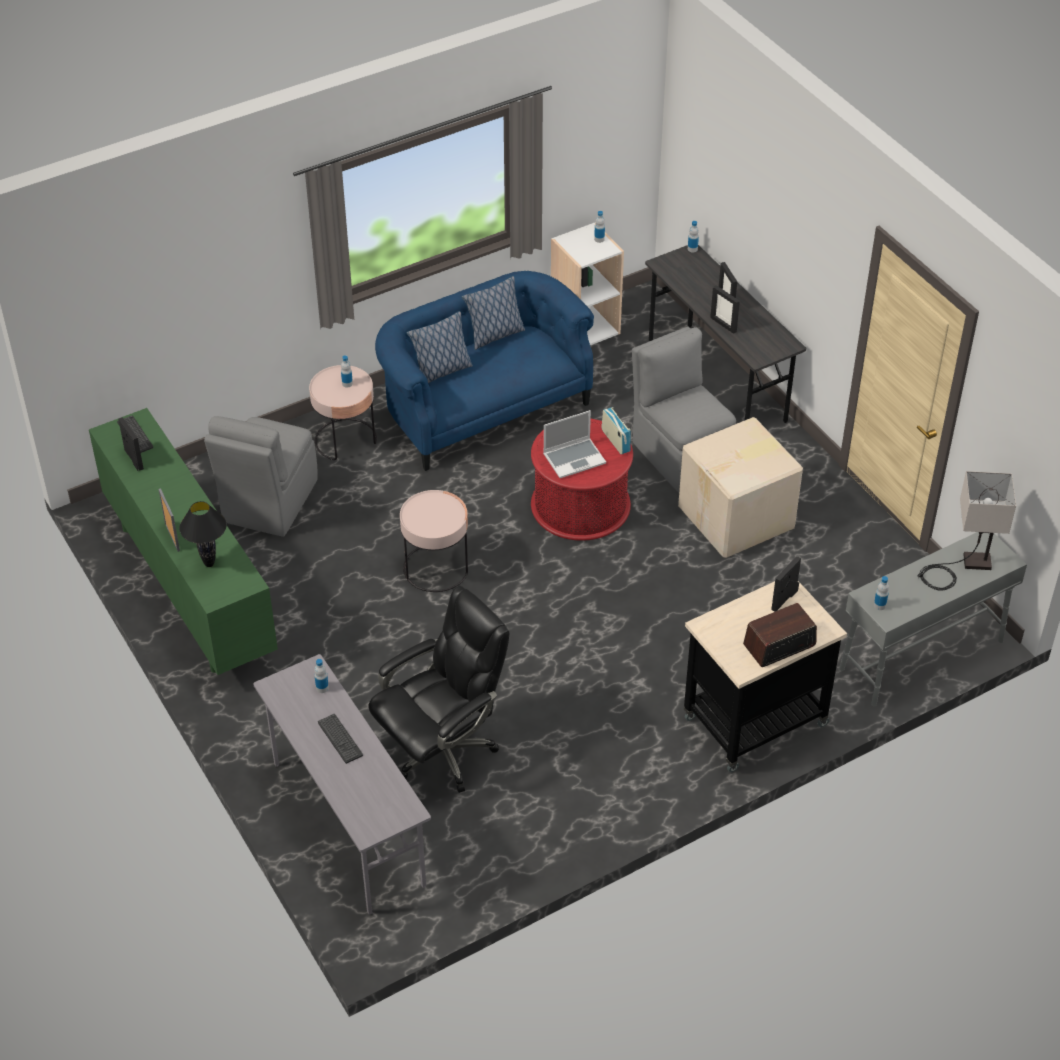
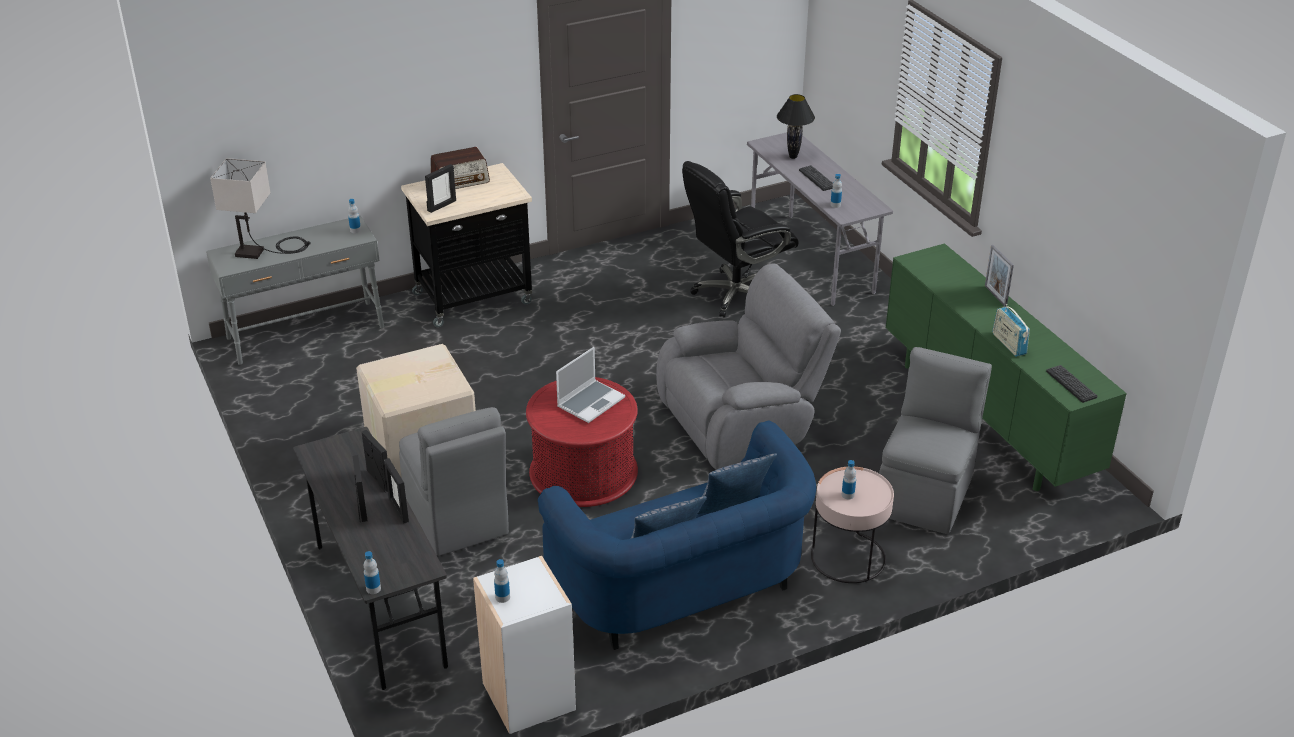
camera: 175 degrees left, 10 degrees down
picture frame [118,417,144,471] -> picture frame moved to [384,458,409,523]
black table lamp [179,501,227,567] -> black table lamp moved to [777,94,815,159]
pink side table [400,490,468,592] -> grey armchair [656,264,841,470]
laptop [543,410,606,478] -> laptop turned 150 degrees clockwise [556,347,625,423]
radio [602,407,631,455] -> radio moved to [992,304,1030,357]

